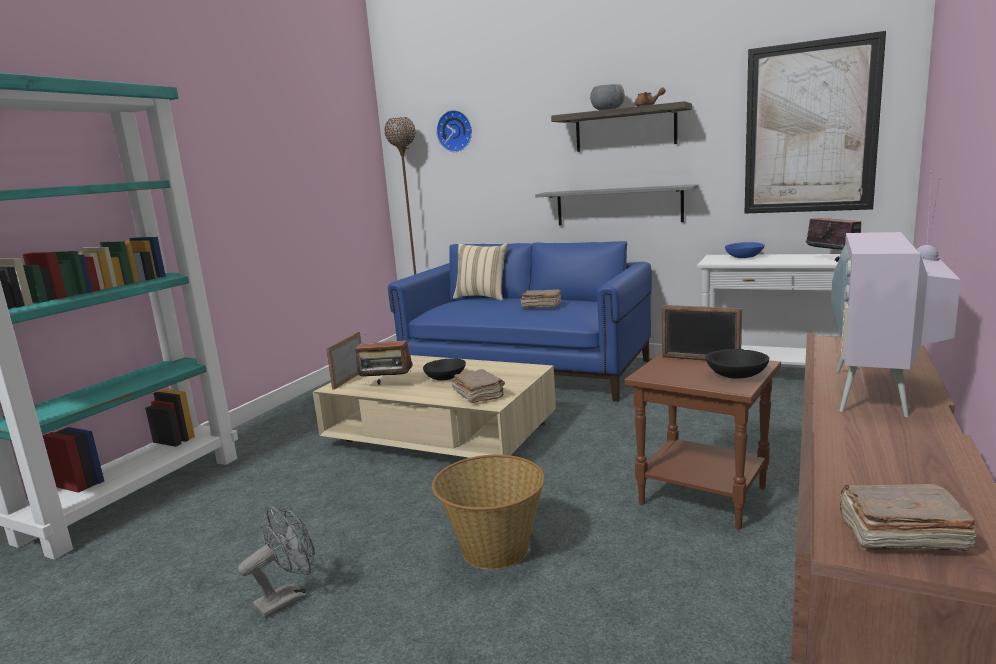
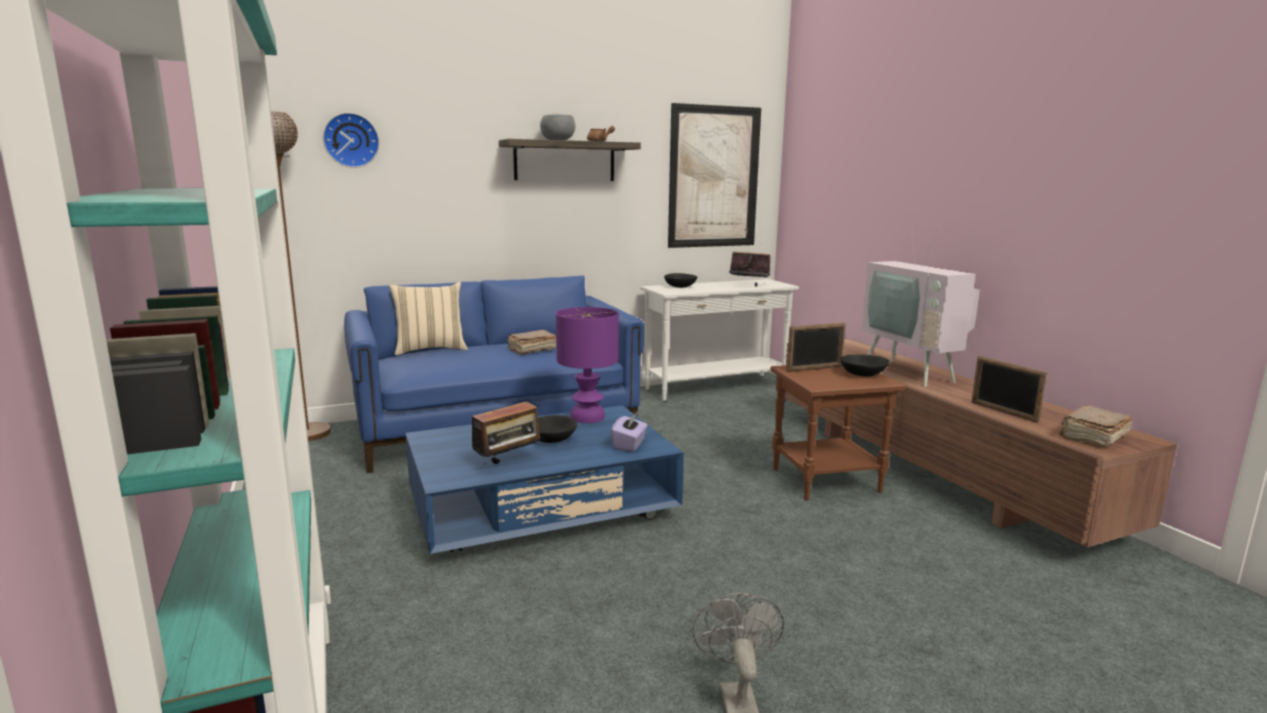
camera: 50 degrees left, 0 degrees up
beige coffee table [313,355,556,458] -> blue coffee table [405,405,684,554]
picture frame [326,332,361,390] -> picture frame moved to [971,356,1048,423]
basket [432,455,545,570] -> none
brown book [452,369,505,403] -> purple tissue box [611,413,648,452]
grey shelf [535,184,698,226] -> none
blue bowl [725,242,765,258] -> black bowl [664,273,697,288]
none -> purple table lamp [556,307,619,423]

